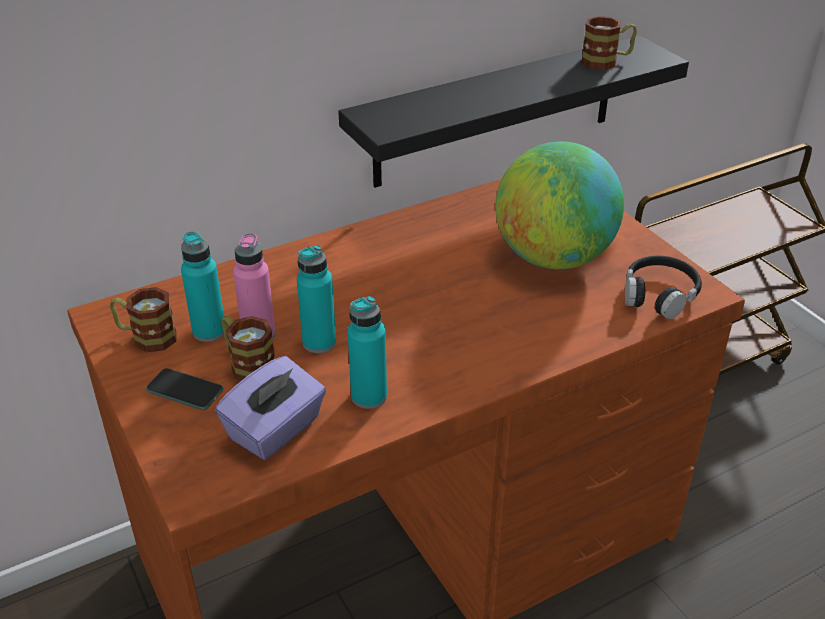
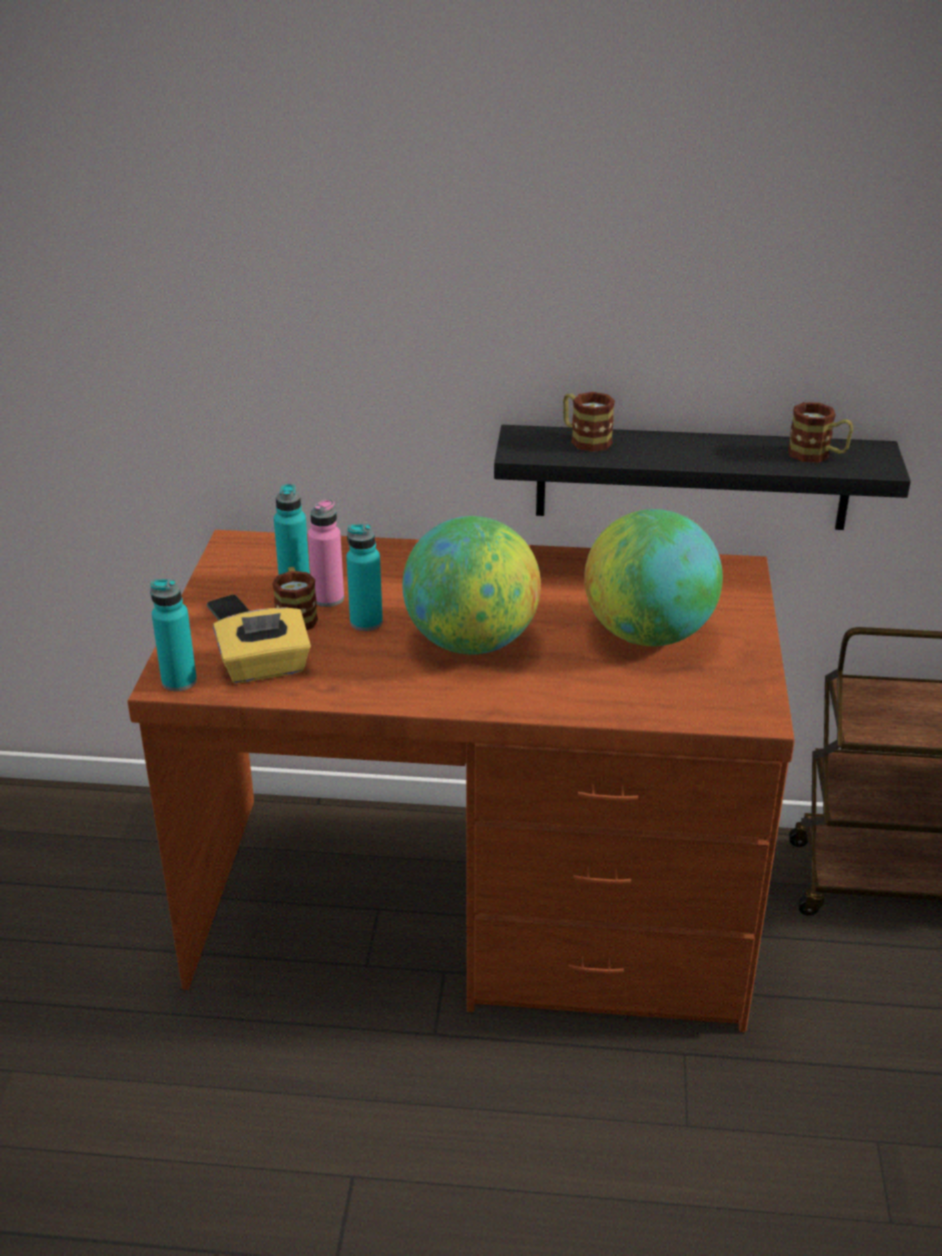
camera: 35 degrees right, 5 degrees down
mug [110,287,177,353] -> mug moved to [563,392,615,452]
purple tissue box [215,356,326,460] -> yellow tissue box [213,607,311,683]
turquoise bottle [348,296,387,409] -> turquoise bottle moved to [150,579,197,691]
black headphones [625,256,702,319] -> none
none -> globe [403,516,541,655]

